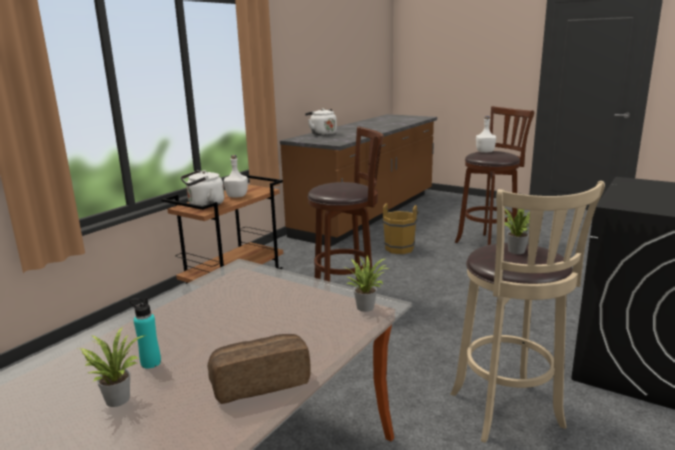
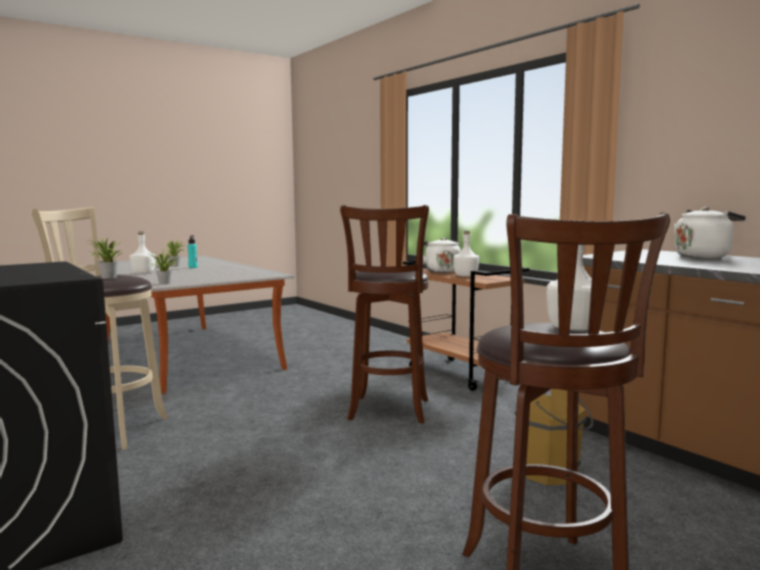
camera: 110 degrees right, 10 degrees down
bread [208,334,311,404] -> white bottle [130,232,155,274]

